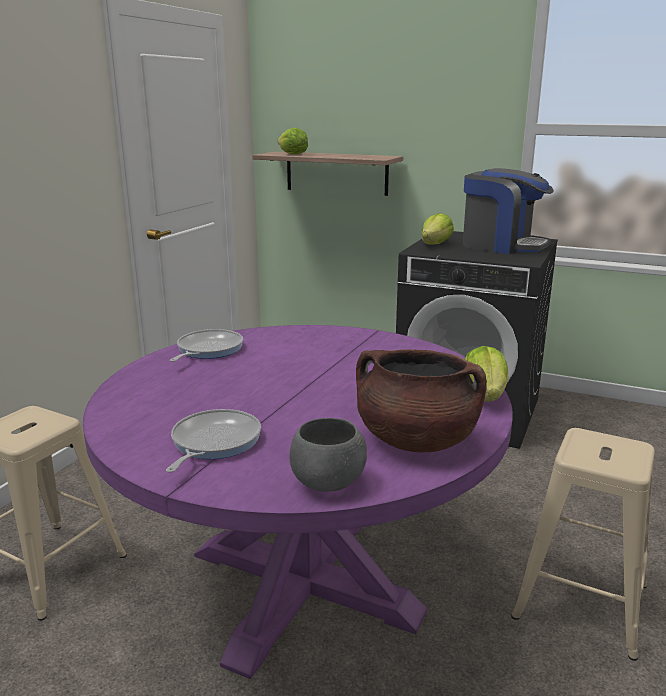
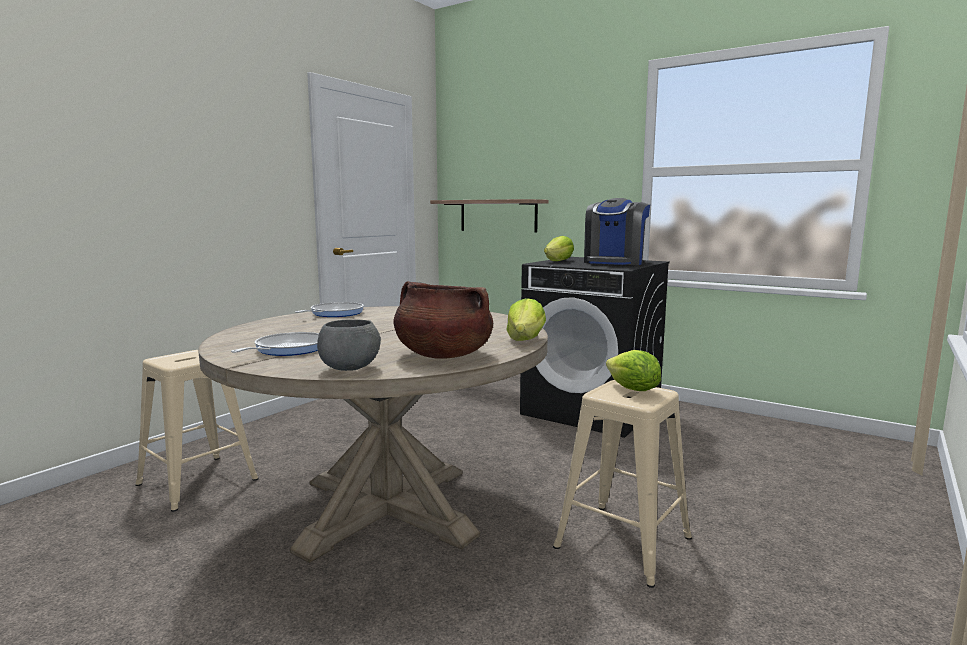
camera: 10 degrees right, 10 degrees down
purple dining table [83,325,513,679] -> beige dining table [198,306,548,563]
lettuce [278,128,308,154] -> lettuce moved to [606,350,661,391]
coffee machine [463,168,554,254] -> coffee machine turned 75 degrees clockwise [584,198,650,265]

